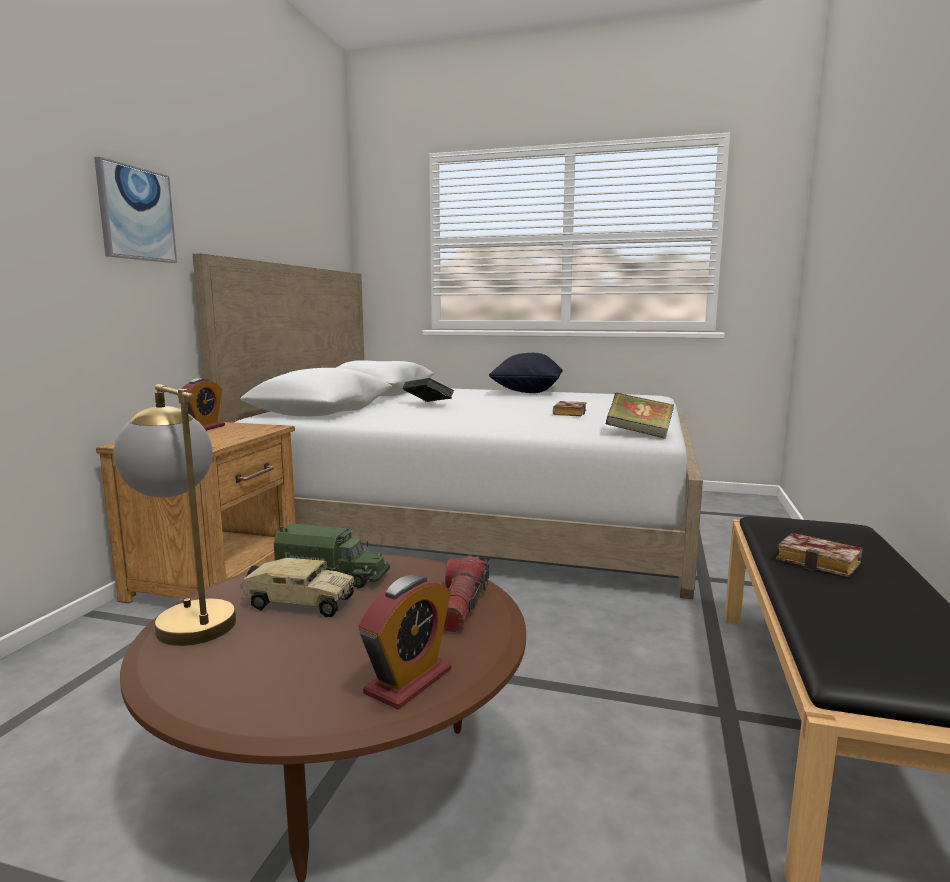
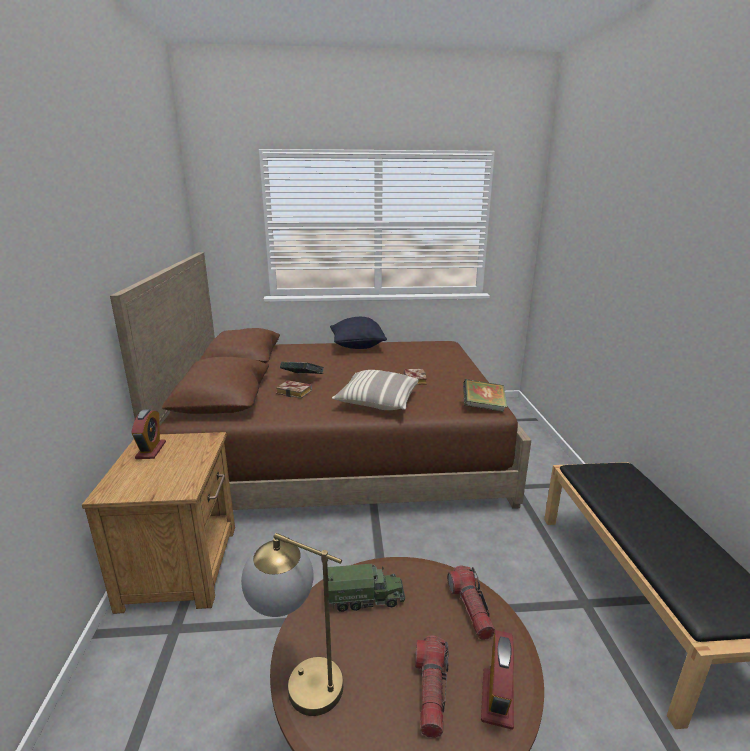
camera: 20 degrees left, 10 degrees up
picture [94,157,177,263] -> none
white bed [193,253,703,599] -> brown bed [110,252,531,510]
toy truck [241,558,355,617] -> none
book [776,533,863,577] -> book moved to [276,380,312,399]
none -> pillow [332,370,419,410]
none -> flashlight [415,635,449,738]

